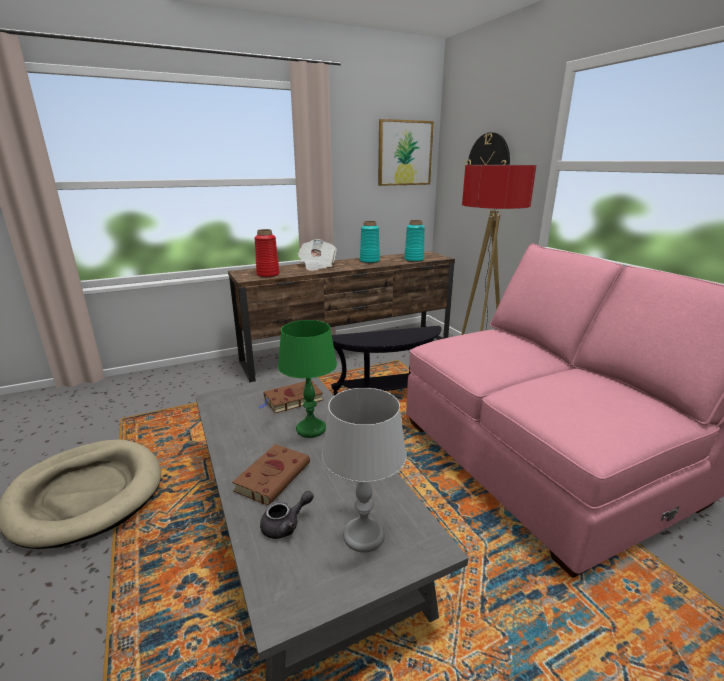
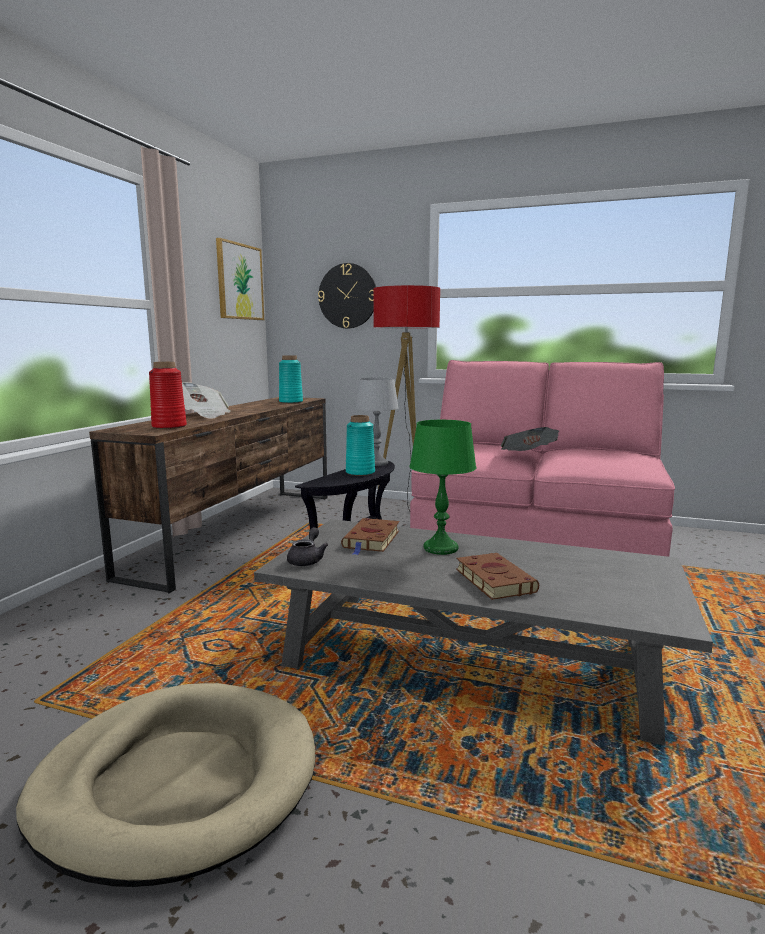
camera: 45 degrees left, 10 degrees down
grey teapot [260,491,314,539] -> grey teapot moved to [287,527,328,566]
grey table lamp [322,388,407,553] -> grey table lamp moved to [355,378,398,466]
turquoise vase [360,221,380,263] -> turquoise vase moved to [346,415,375,476]
none -> newspaper [501,427,559,451]

